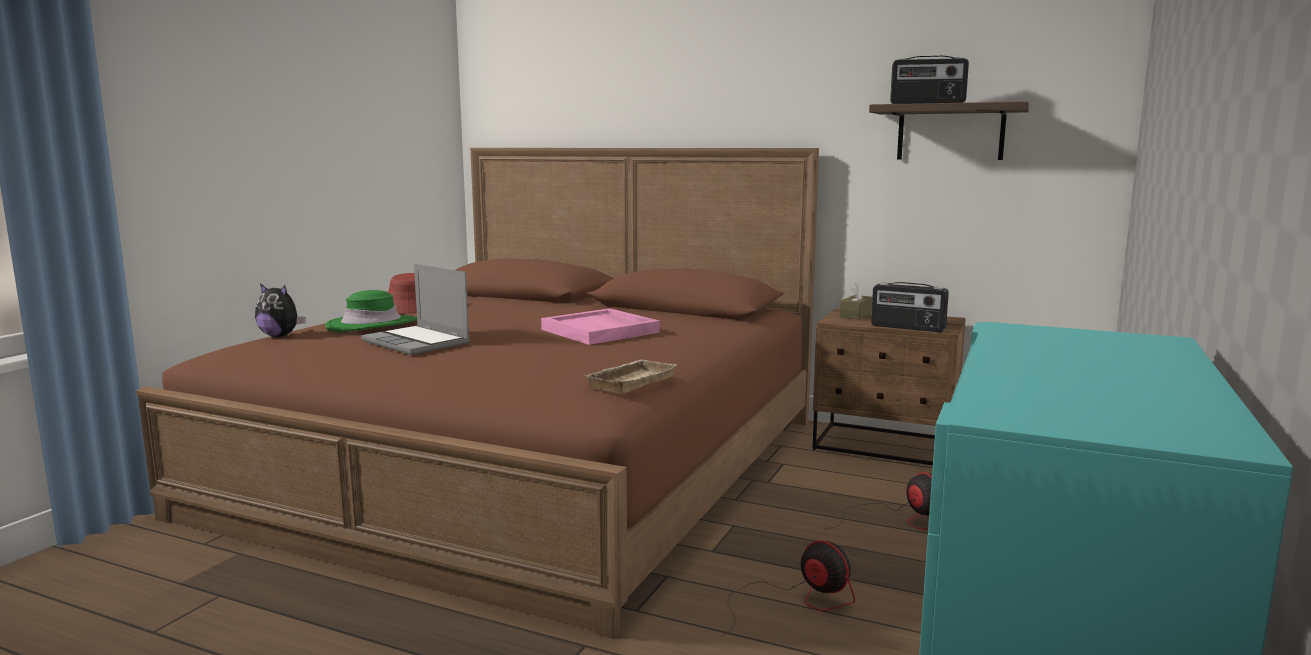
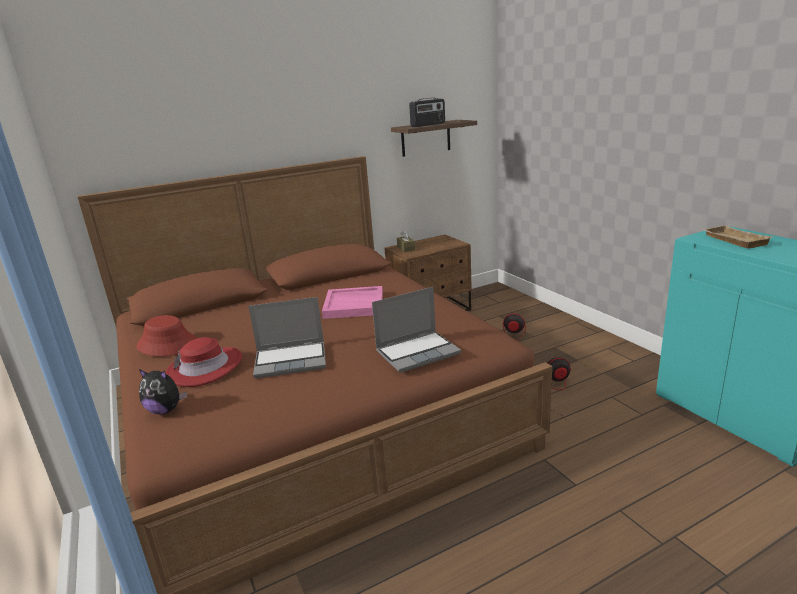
camera: 50 degrees left, 10 degrees up
plush toy [255,283,305,337] -> plush toy turned 45 degrees clockwise [139,369,187,414]
green hat [325,290,417,332] -> red hat [165,337,242,387]
beige tray [583,360,677,394] -> beige tray moved to [703,225,773,248]
radio [871,282,949,332] -> none
none -> laptop [372,287,461,373]

